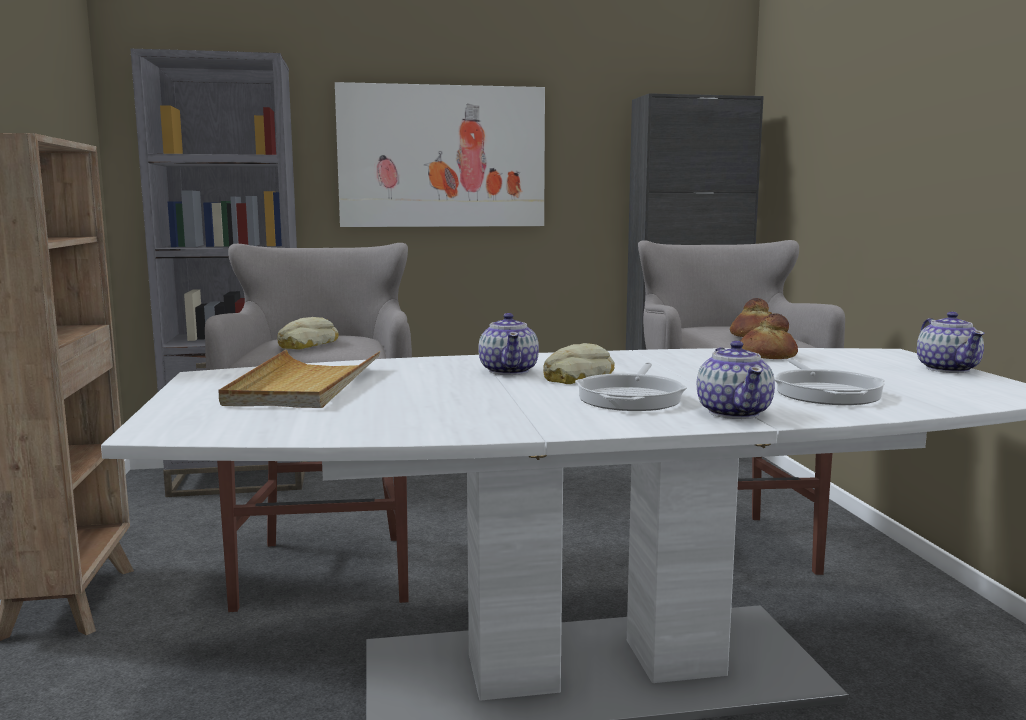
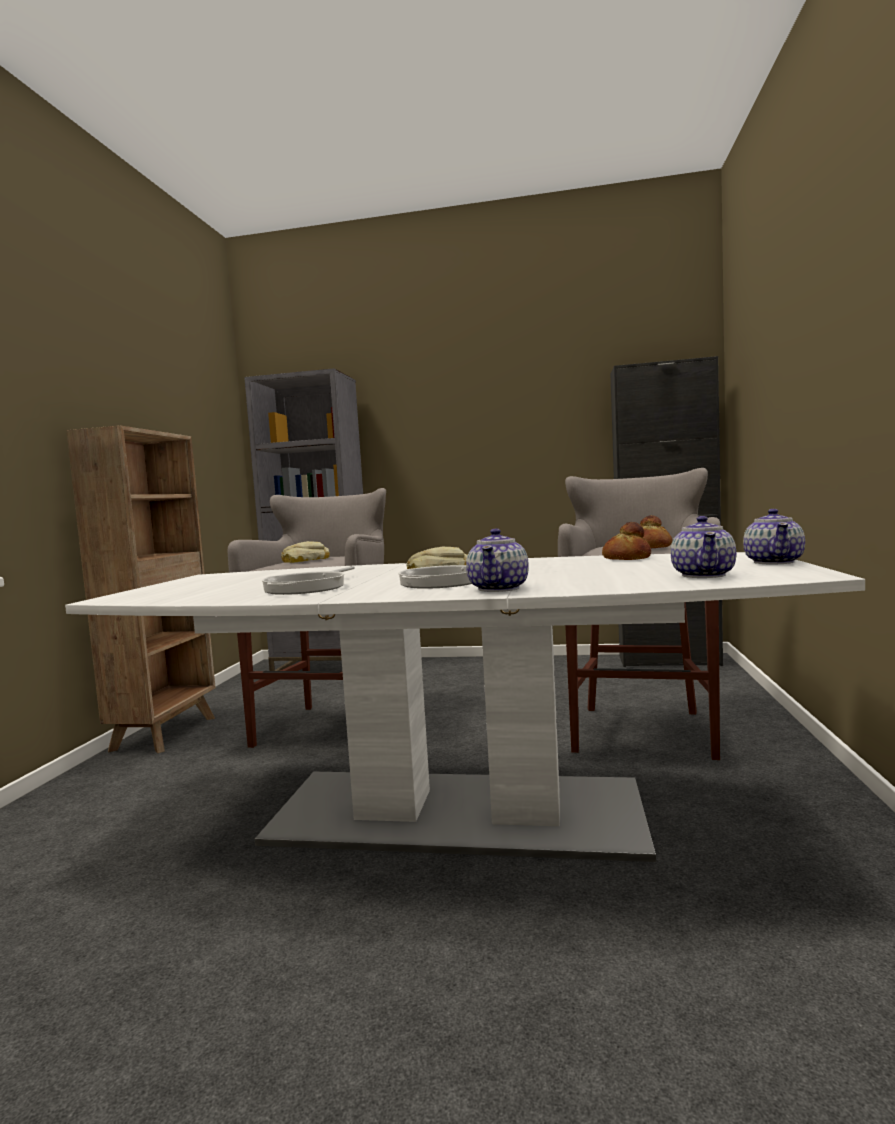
camera: 20 degrees right, 5 degrees down
beige tray [218,350,381,408] -> none
picture [335,82,545,227] -> none
teapot [478,313,539,375] -> teapot moved to [670,516,736,578]
frying pan [774,358,885,405] -> frying pan moved to [262,566,355,595]

